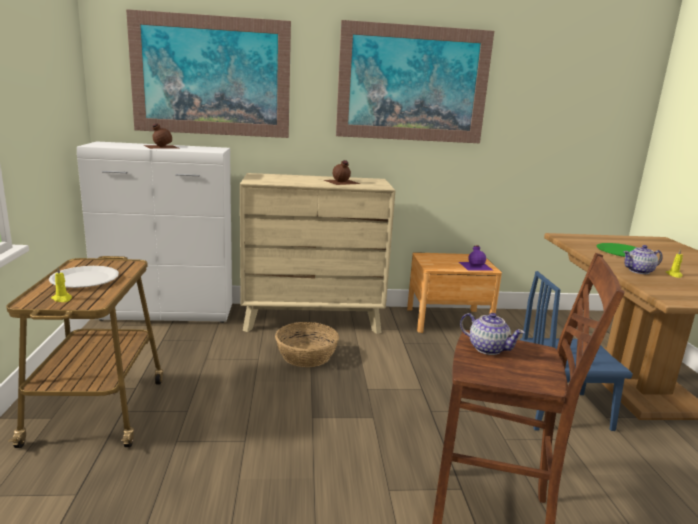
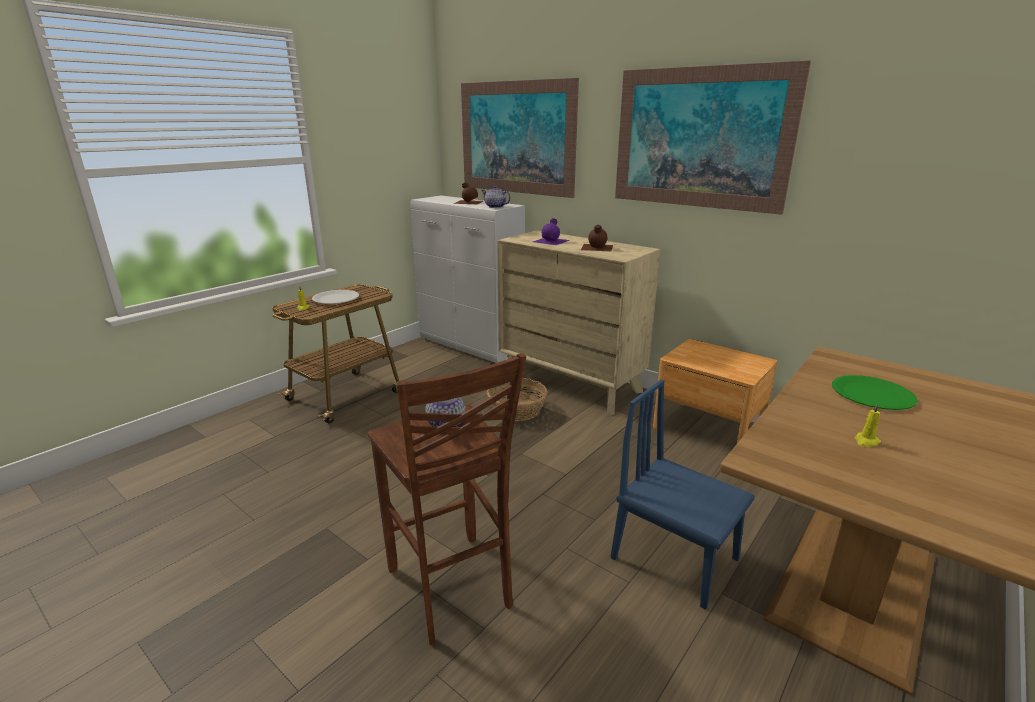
camera: 45 degrees right, 5 degrees up
purple bottle [459,245,493,271] -> purple bottle moved to [533,218,570,245]
teapot [623,245,662,274] -> teapot moved to [481,186,511,208]

